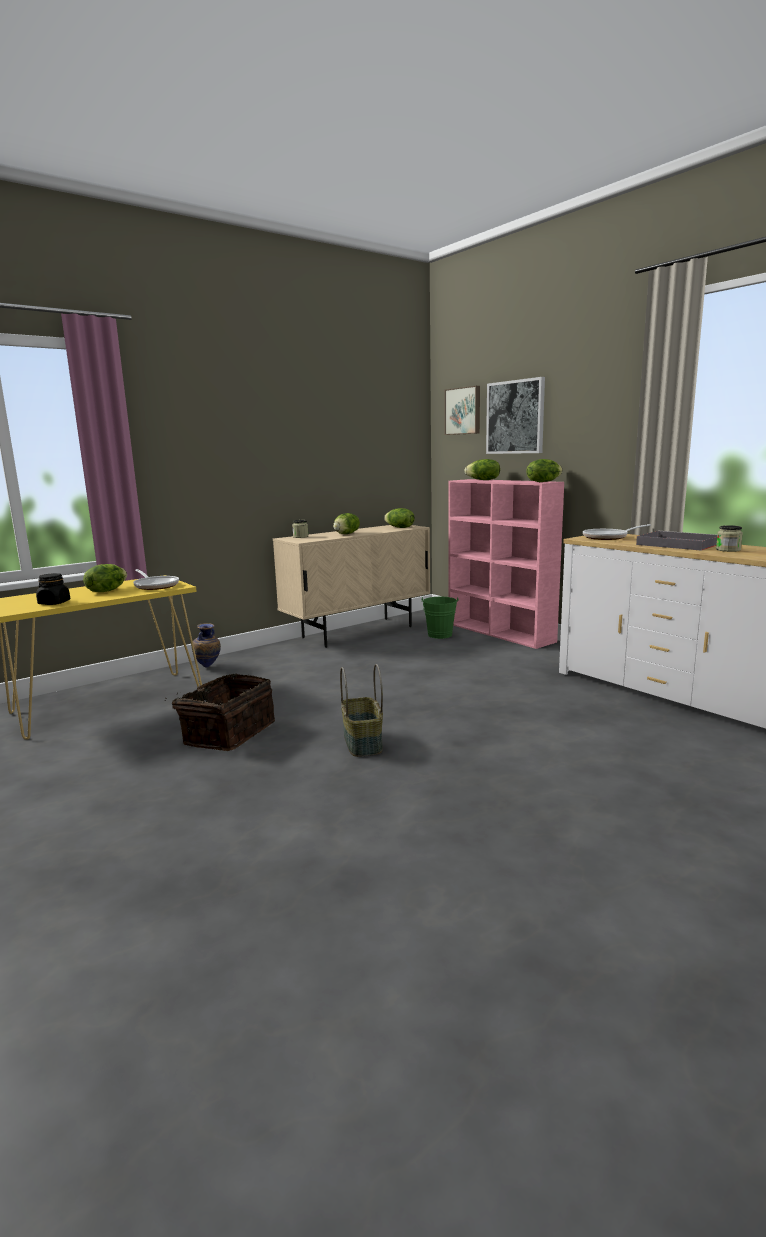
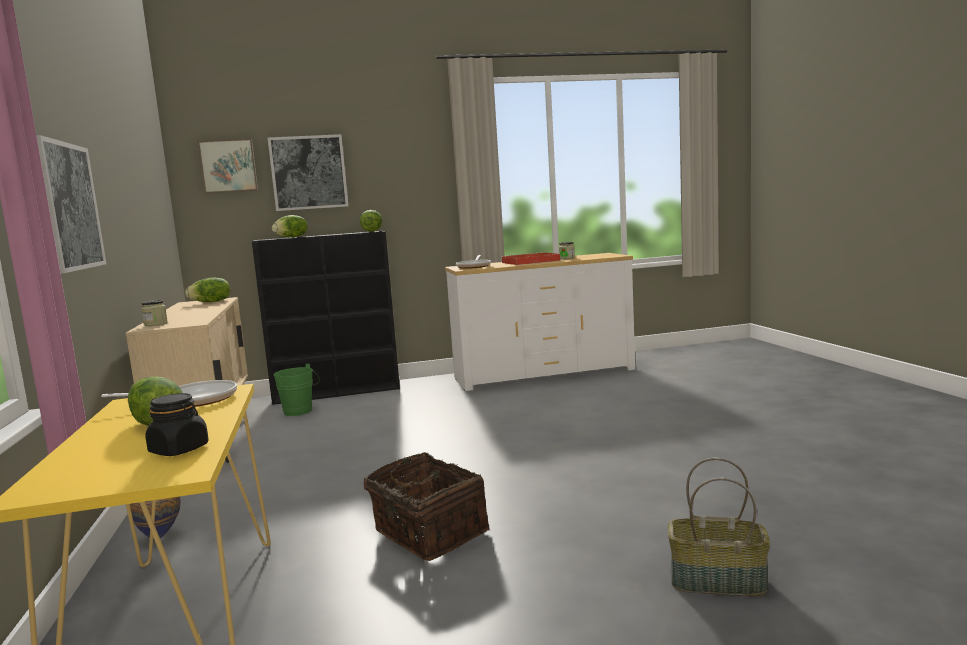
camera: 65 degrees left, 5 degrees down
lettuce [333,513,360,534] -> none
basket [340,664,383,757] -> basket moved to [668,458,770,596]
pink bookcase [448,479,564,649] -> black bookcase [252,231,400,405]
grey tray [636,531,717,551] -> red tray [501,252,561,265]
none -> picture [36,135,106,274]

